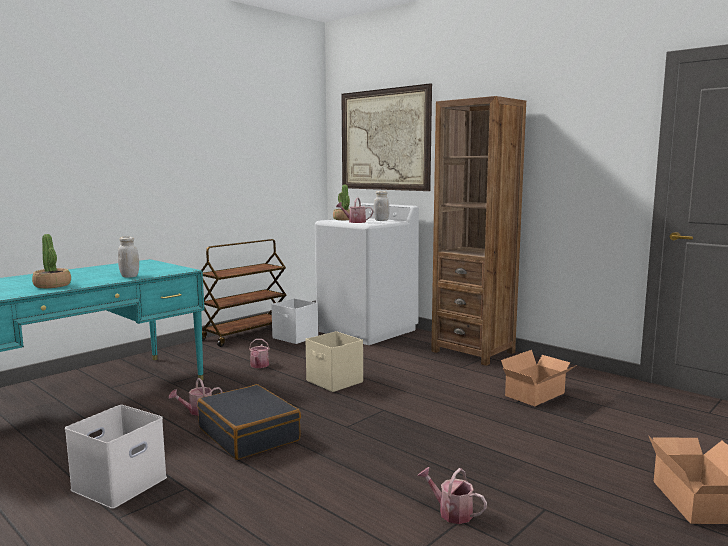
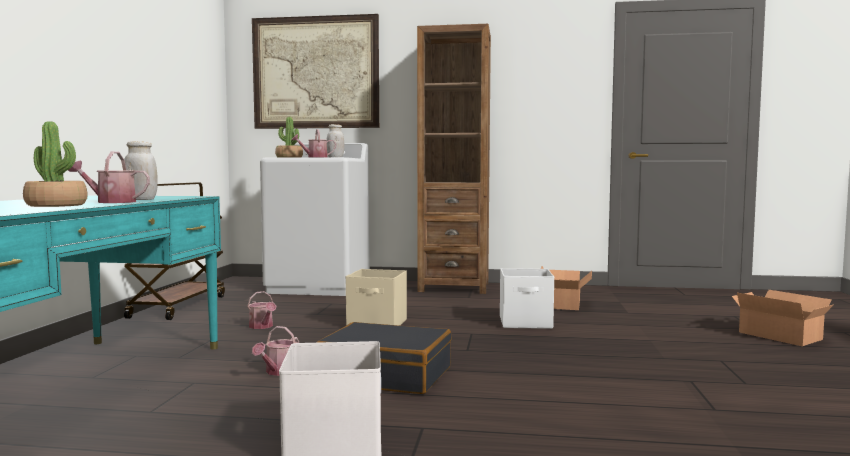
camera: 35 degrees left, 5 degrees down
white storage box [271,298,318,344] -> white storage box moved to [500,268,554,329]
watering can [418,467,487,524] -> watering can moved to [68,152,150,203]

